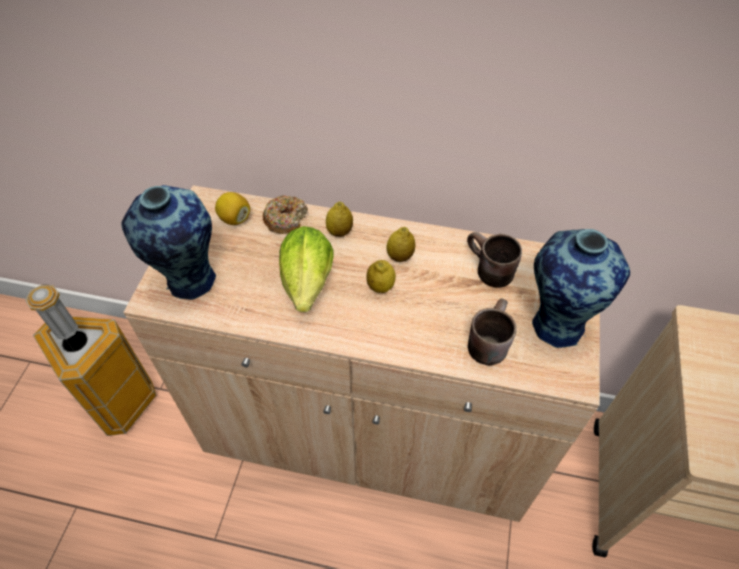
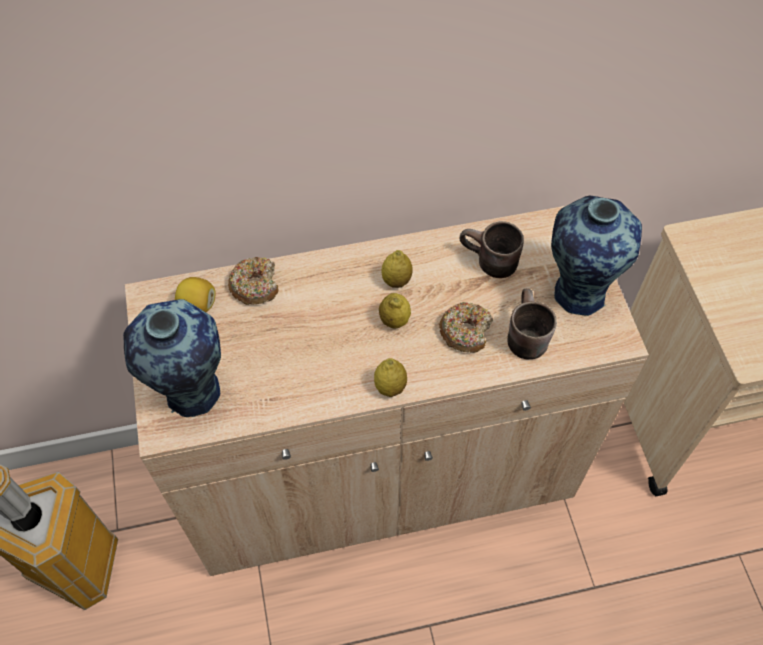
camera: 25 degrees left, 5 degrees up
lettuce [279,226,334,312] -> none
lemon [326,202,353,237] -> lemon moved to [374,358,407,397]
none -> donut [439,302,493,353]

